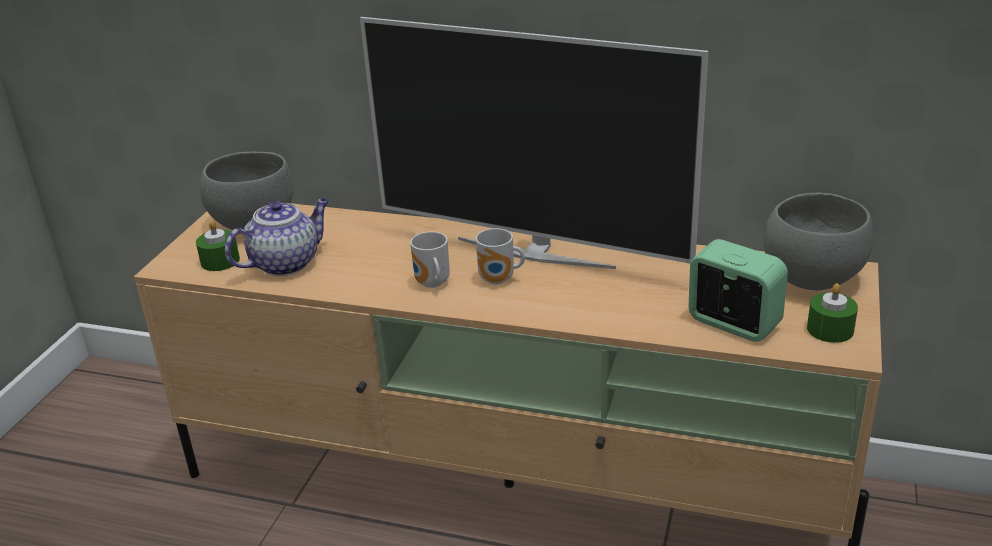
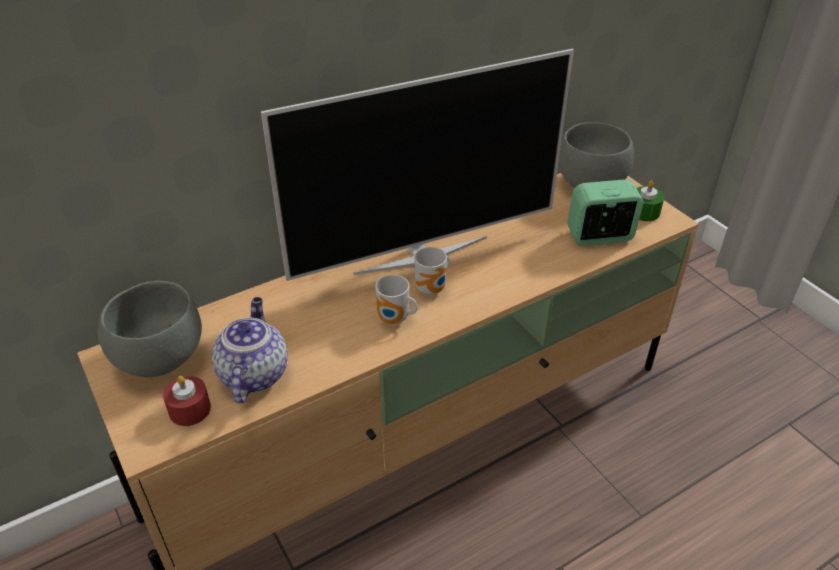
camera: 50 degrees left, 10 degrees up
green candle [196,220,240,271] -> red candle [163,376,211,426]

